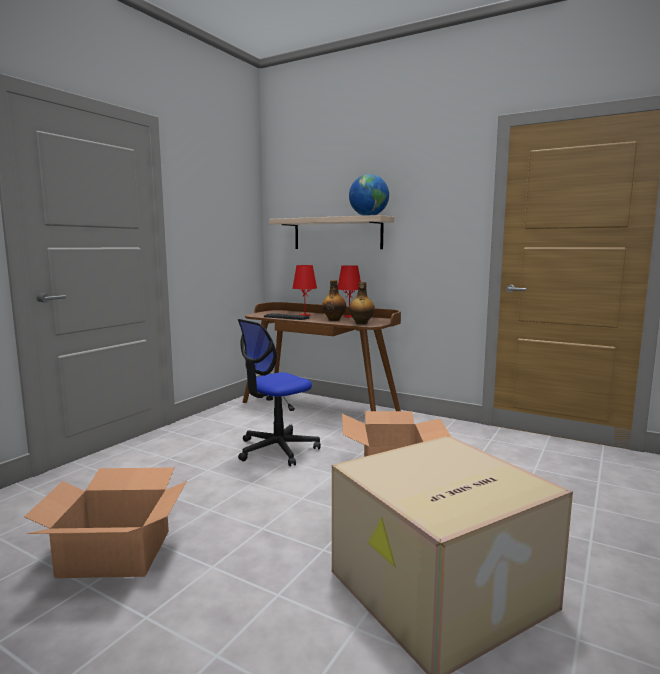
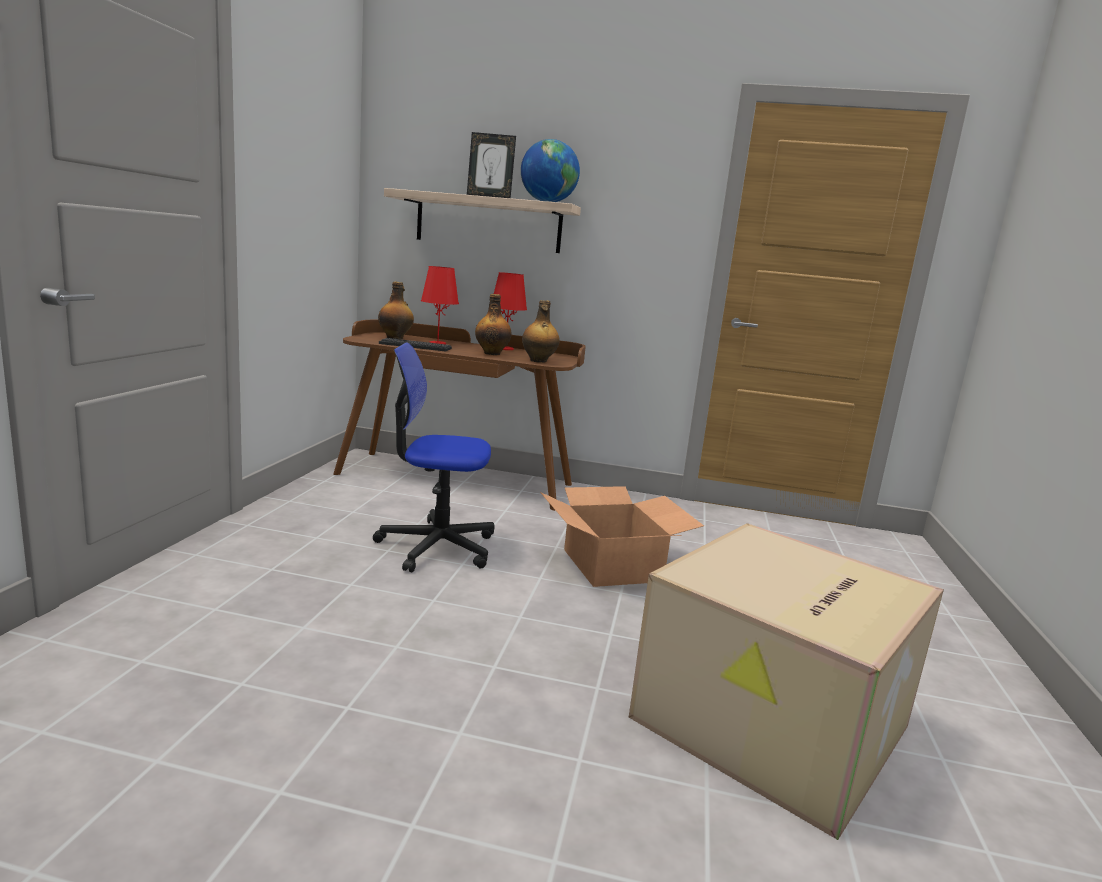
camera: 20 degrees left, 5 degrees up
cardboard box [24,467,187,578] -> none
office chair [238,319,321,466] -> office chair turned 60 degrees clockwise [373,342,495,572]
none -> bottle [378,282,414,339]
none -> picture frame [467,132,516,198]

